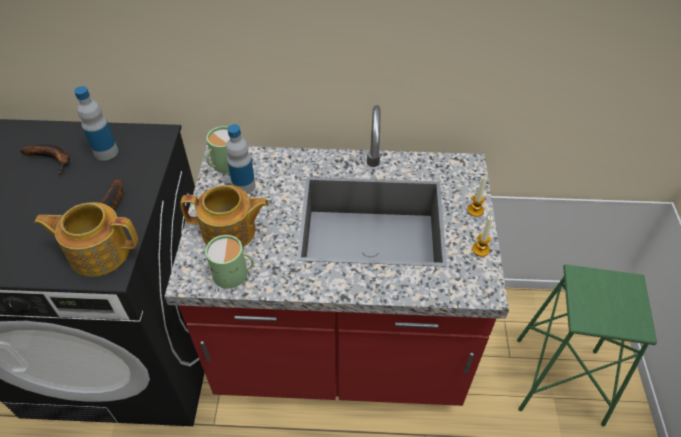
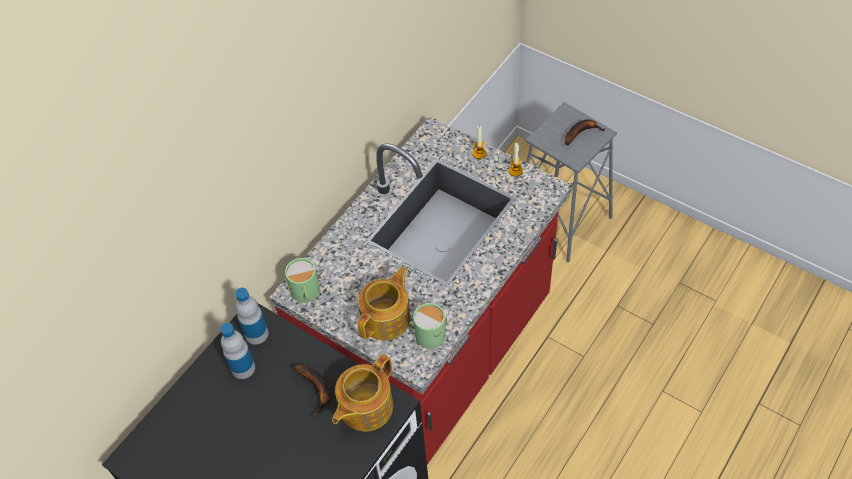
camera: 55 degrees left, 5 degrees up
banana [20,144,70,175] -> banana moved to [565,119,605,146]
bottle [226,124,256,194] -> bottle moved to [235,288,269,345]
green stool [517,264,657,427] -> grey stool [525,102,617,262]

